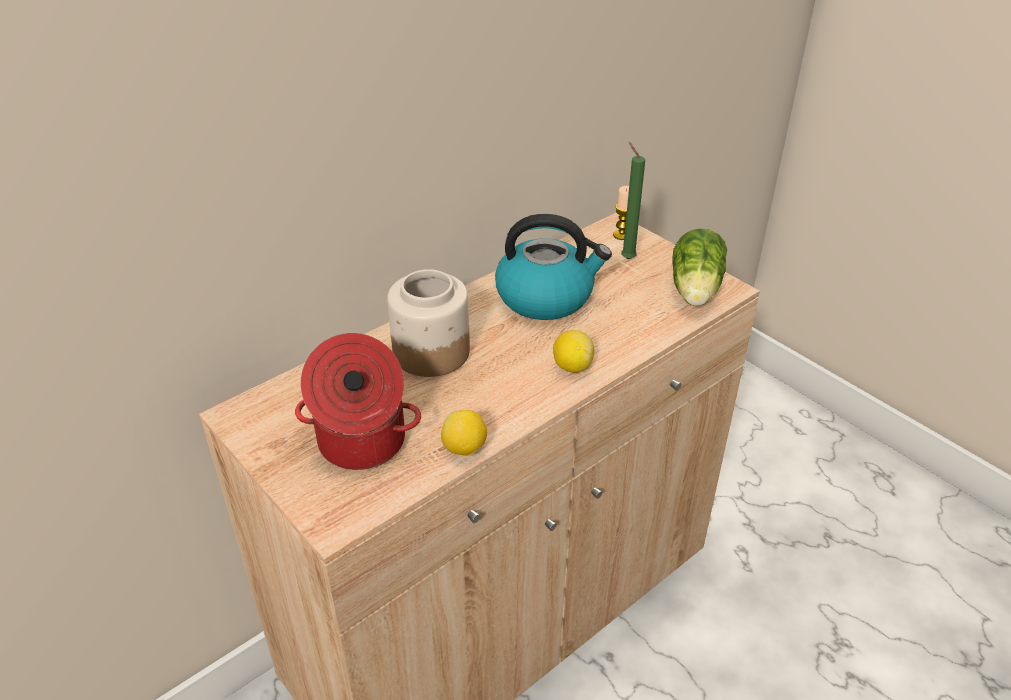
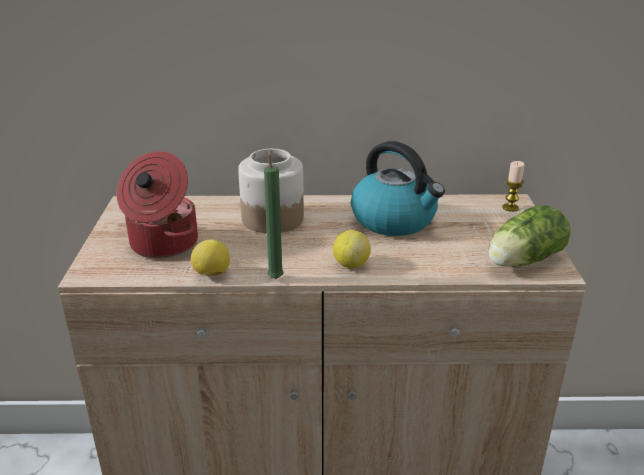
camera: 40 degrees right, 10 degrees down
green candle [621,142,645,259] -> green candle moved to [264,149,284,279]

